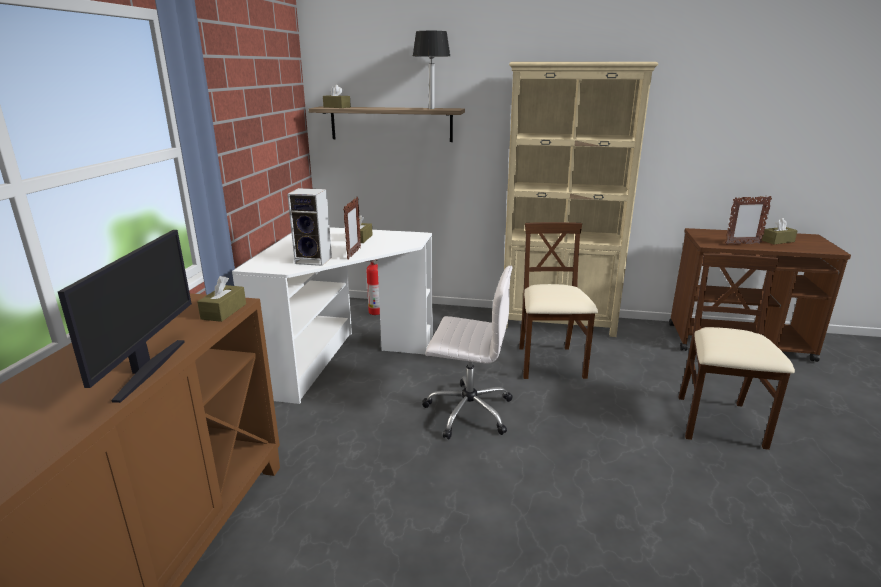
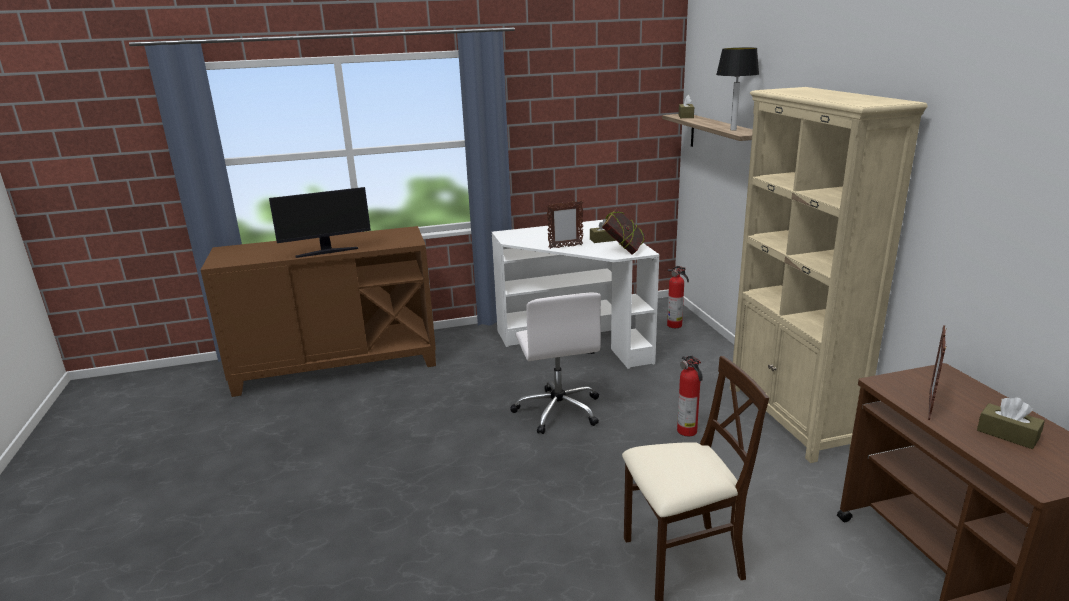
camera: 65 degrees right, 0 degrees up
brown tissue box [197,276,246,322] -> none
speaker [287,188,332,266] -> none
beige chair [519,222,598,379] -> fire extinguisher [677,356,703,436]
picture frame [725,196,772,245] -> picture frame turned 60 degrees clockwise [928,325,947,420]
none -> book [602,208,646,255]

